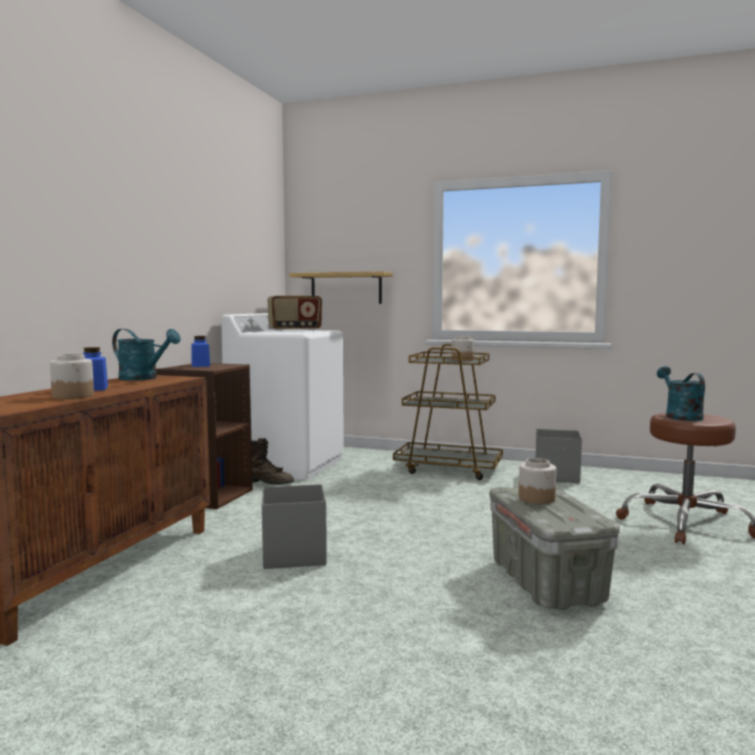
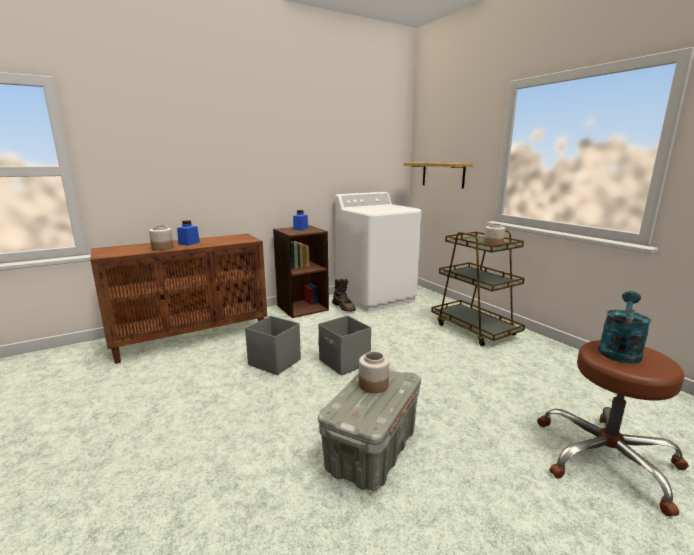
camera: 40 degrees right, 10 degrees up
turquoise watering can [112,329,181,381] -> none
radio [268,296,322,331] -> none
grey storage box [536,429,582,483] -> grey storage box moved to [318,315,371,376]

